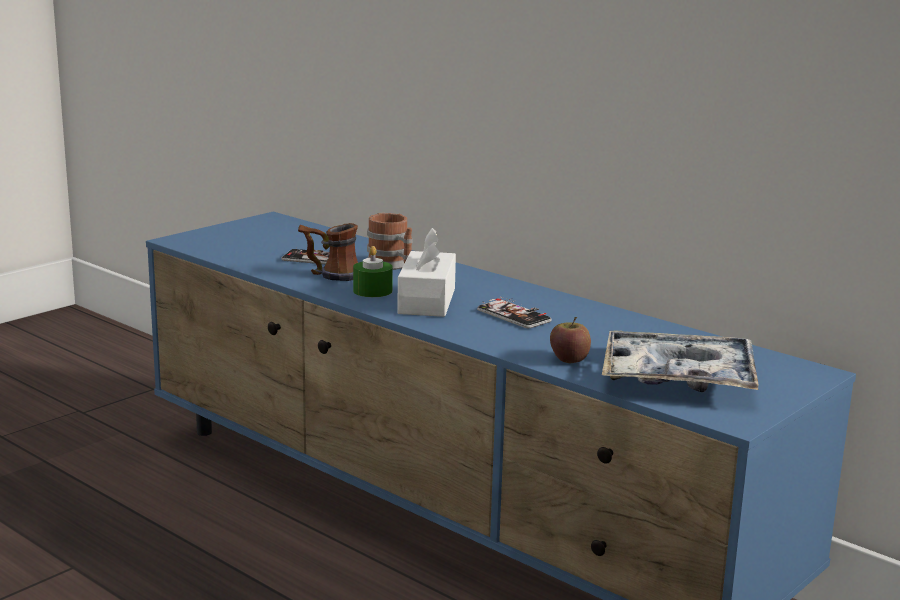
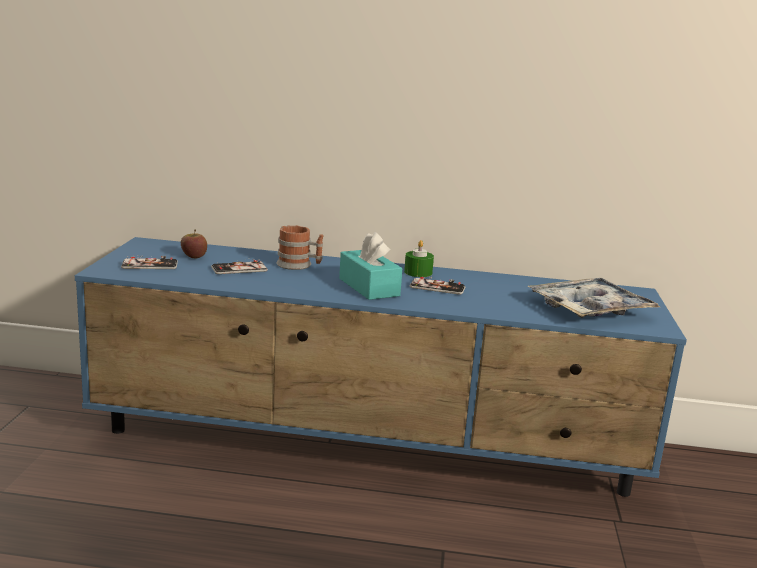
camera: 35 degrees left, 0 degrees up
mug [298,223,358,281] -> none
green candle [353,246,393,297] -> green candle moved to [404,240,434,277]
white tissue box [397,228,456,317] -> turquoise tissue box [339,232,402,300]
apple [550,317,591,363] -> apple moved to [181,229,207,258]
none -> phone [121,255,178,269]

